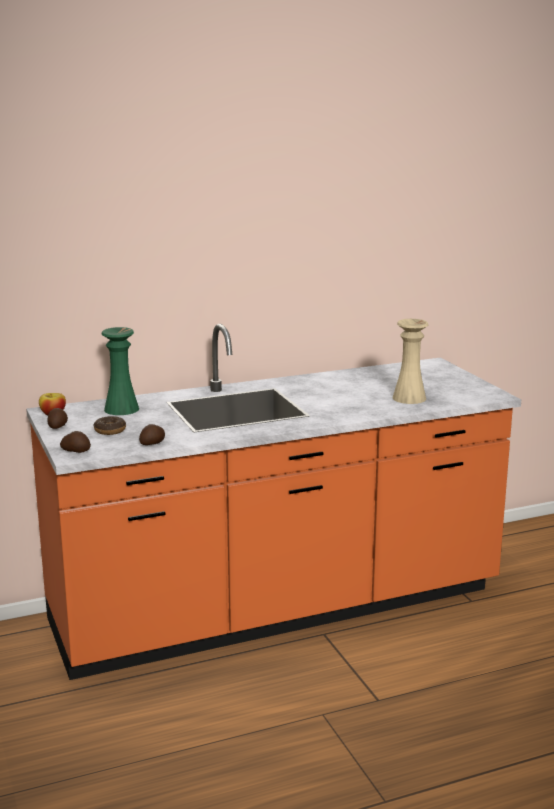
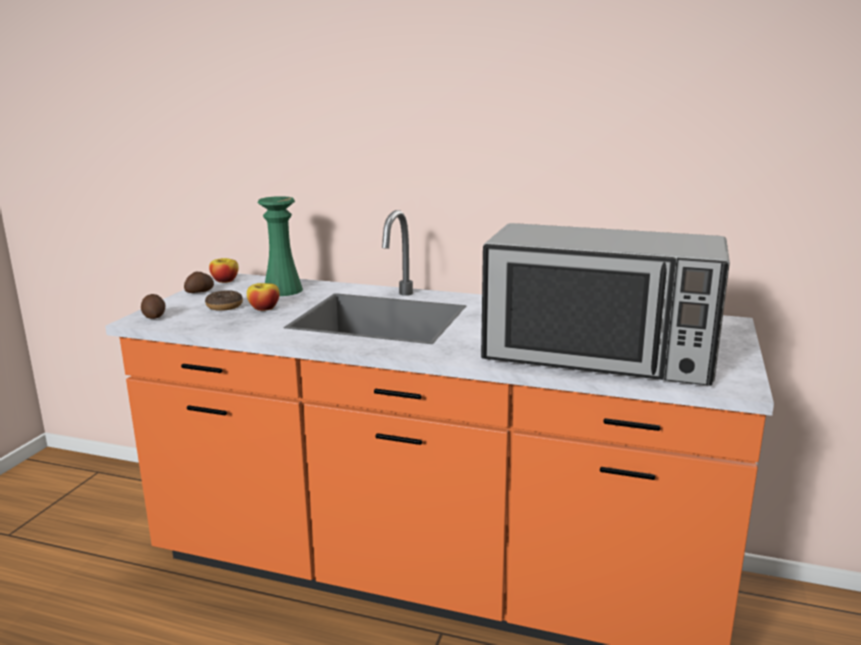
camera: 40 degrees right, 0 degrees up
potato [139,424,165,445] -> none
beige vase [393,319,428,404] -> microwave [481,223,730,386]
none -> apple [247,283,280,311]

